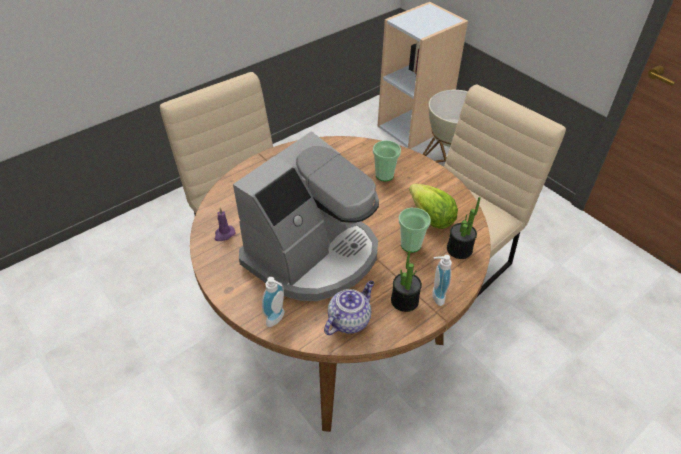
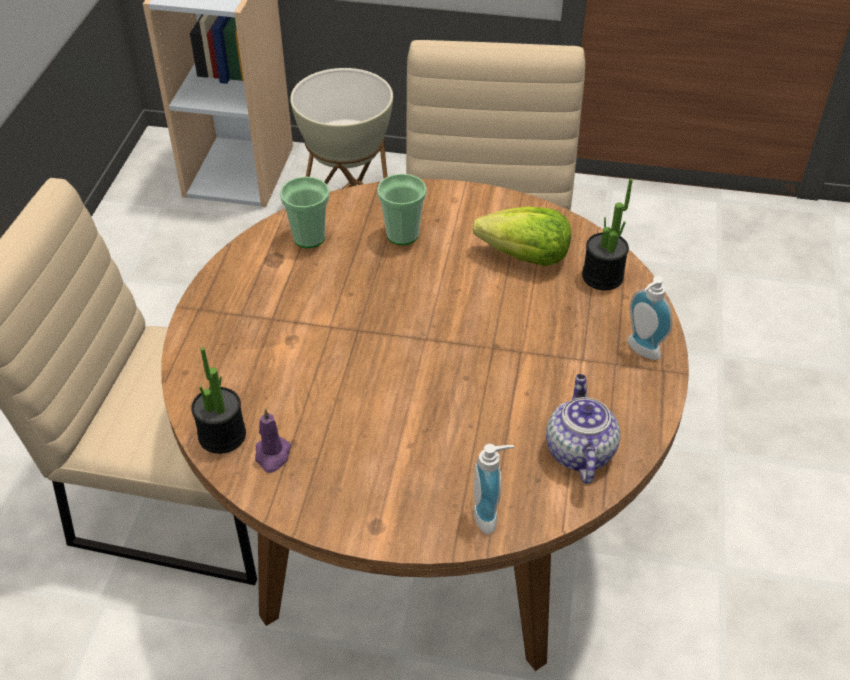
camera: 40 degrees left, 0 degrees up
coffee machine [233,131,379,301] -> none
potted plant [391,250,422,312] -> potted plant moved to [191,347,246,454]
cup [399,208,431,253] -> cup moved to [280,177,330,248]

